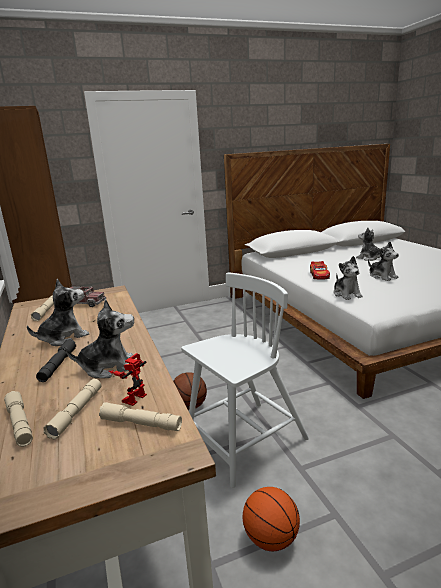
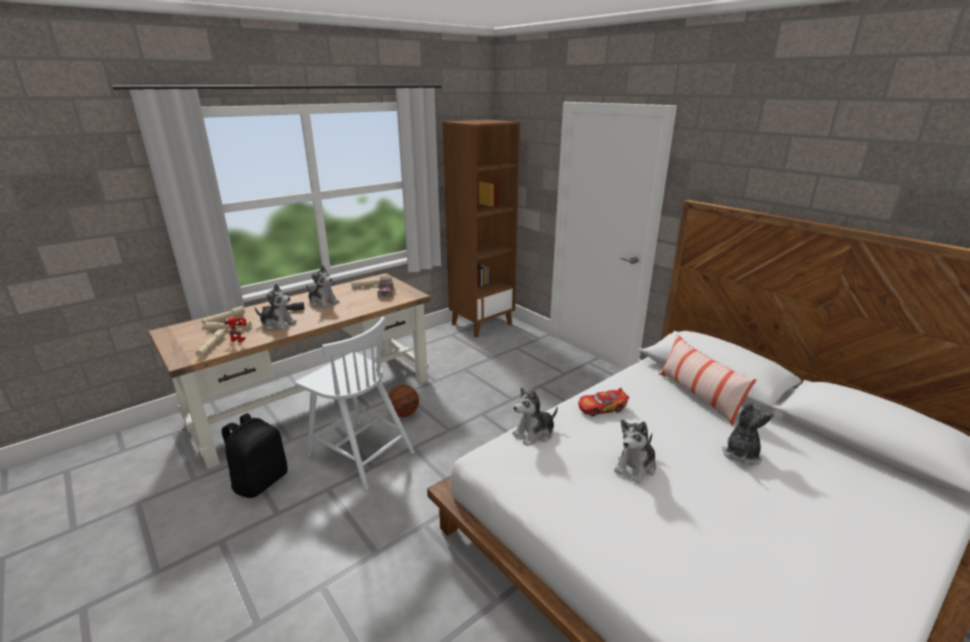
camera: 70 degrees right, 5 degrees up
plush toy [65,299,134,378] -> plush toy turned 45 degrees counterclockwise [255,284,297,331]
basketball [243,487,300,551] -> black backpack [222,413,288,498]
none -> pillow [658,334,756,425]

